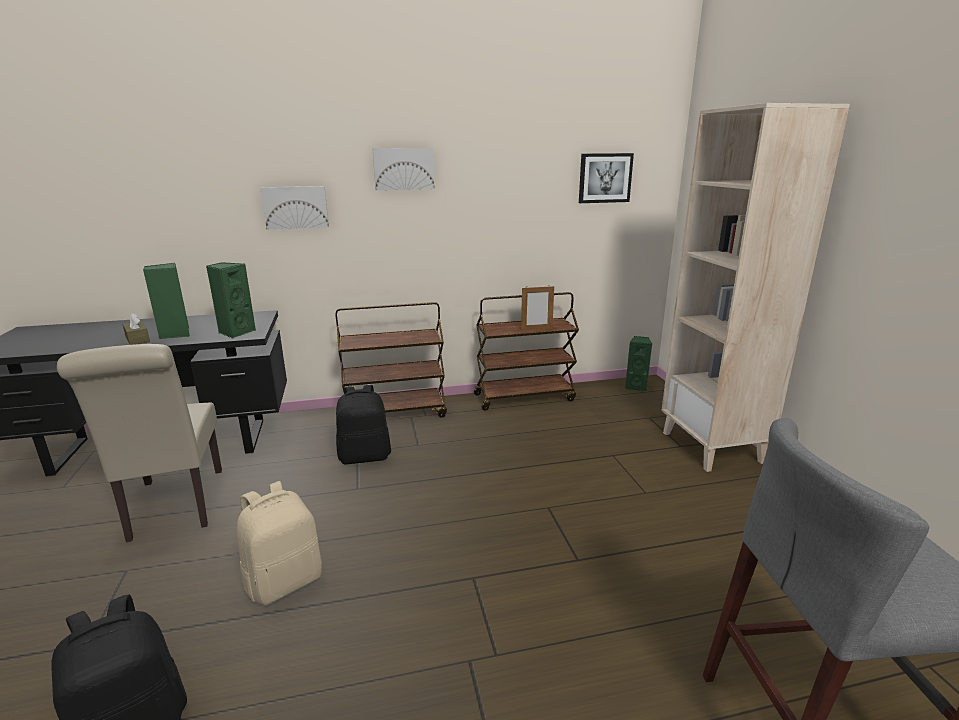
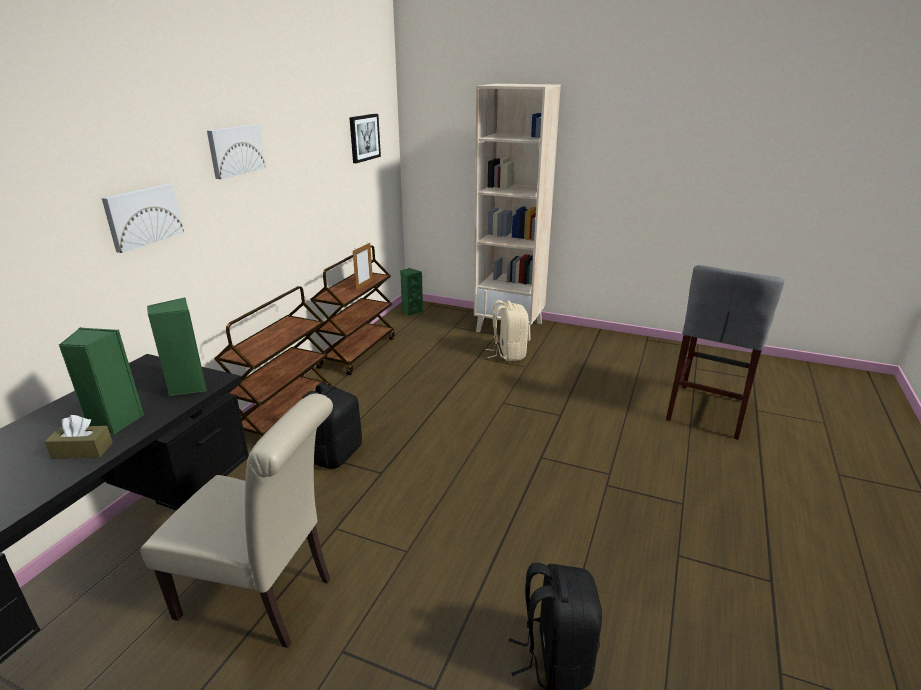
camera: 55 degrees left, 5 degrees up
beige backpack [237,481,322,606] -> beige backpack moved to [485,300,529,362]

